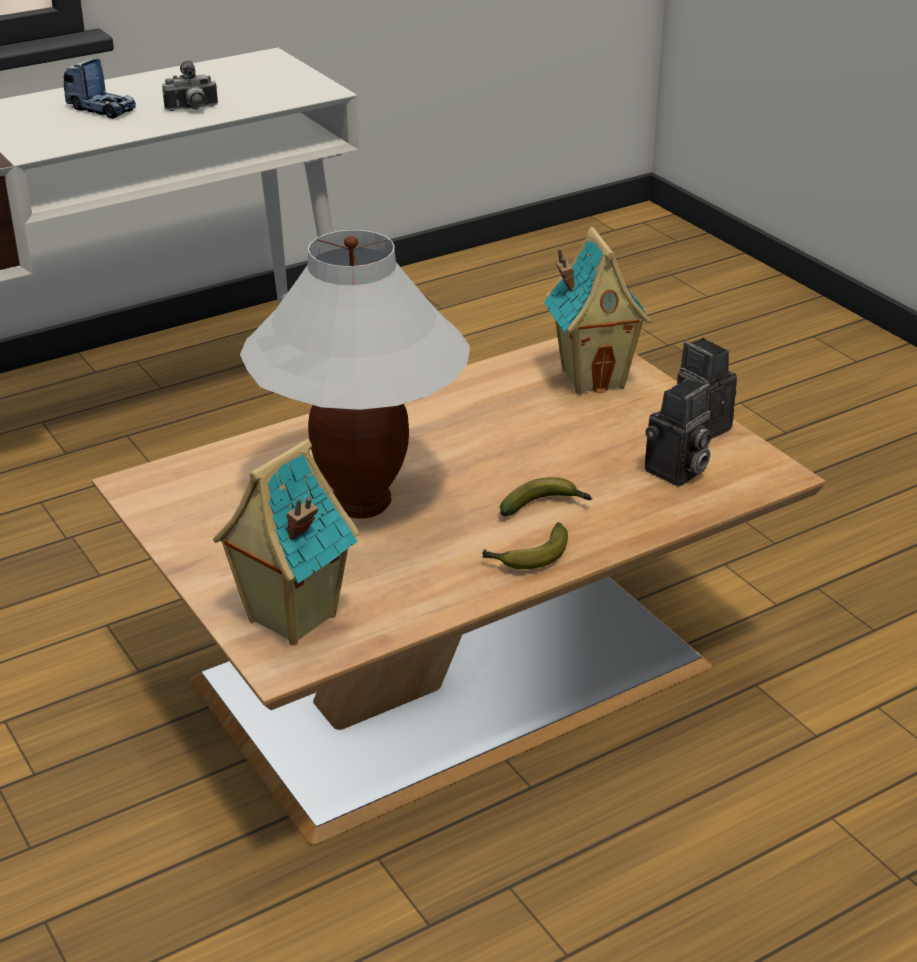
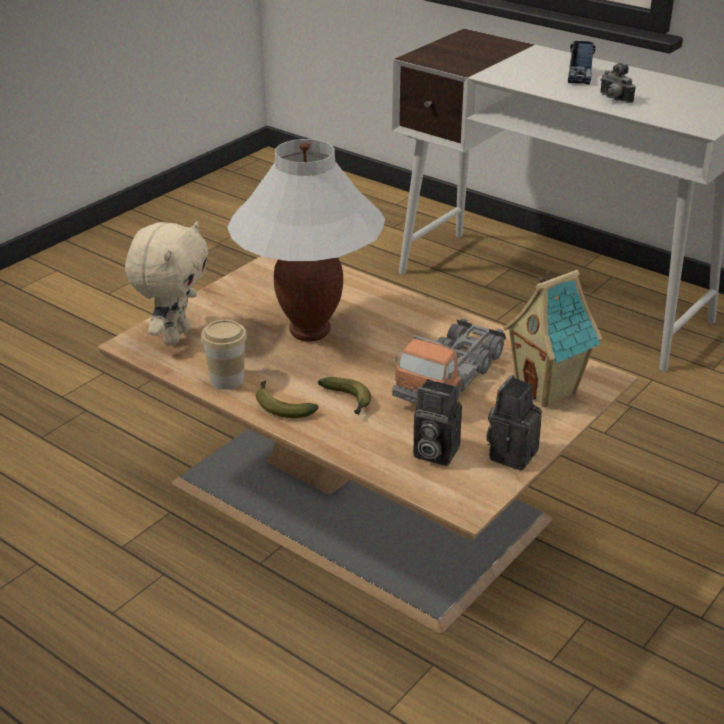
camera: 70 degrees right, 0 degrees up
toy house [213,439,360,645] -> beige plush toy [125,221,209,345]
none -> cup [201,320,247,390]
none -> toy truck [392,318,506,404]

